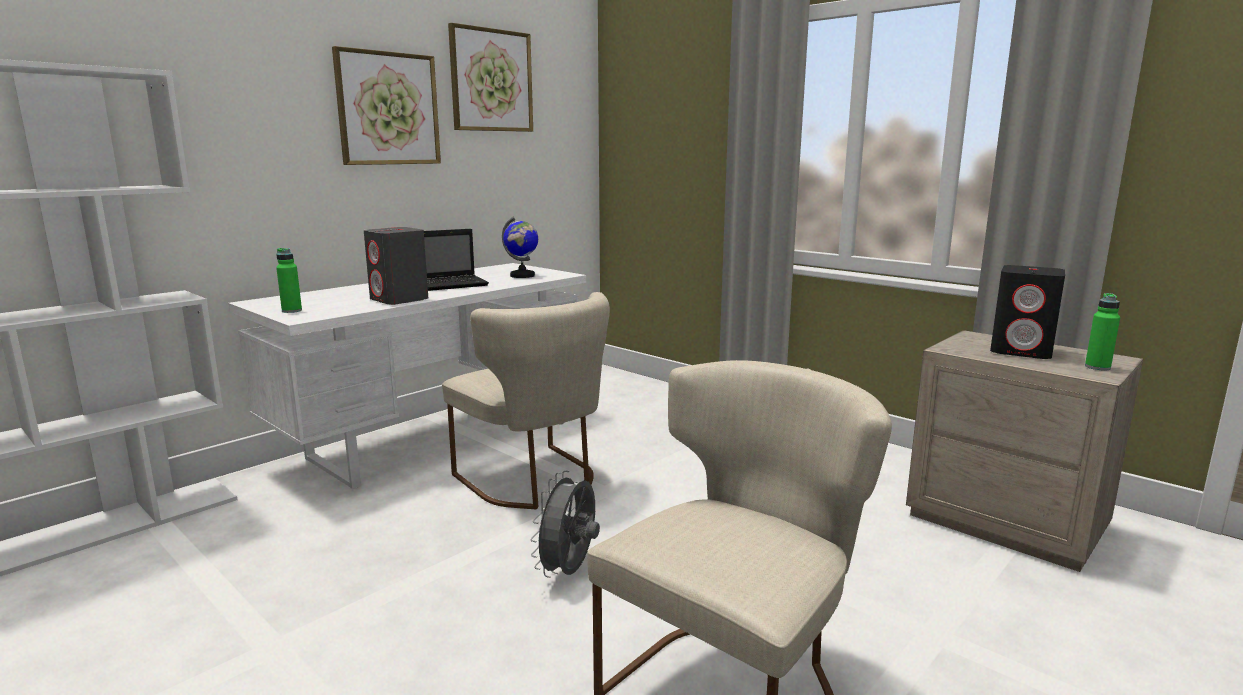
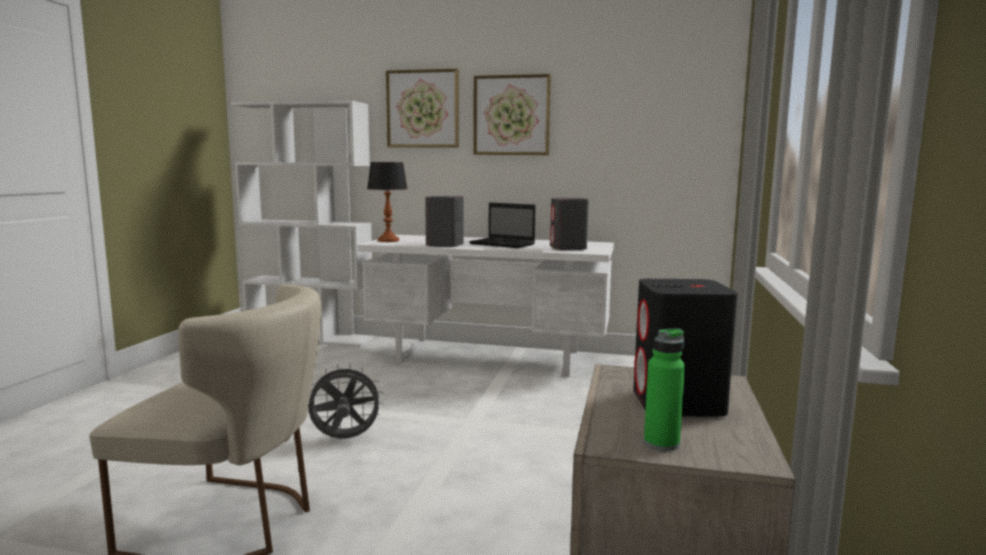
camera: 60 degrees right, 5 degrees down
green bottle [276,248,302,313] -> table lamp [367,162,407,242]
beige chair [442,292,610,509] -> none
picture [448,23,533,132] -> picture moved to [386,69,459,148]
globe [502,216,538,278] -> grey speaker [550,198,589,250]

